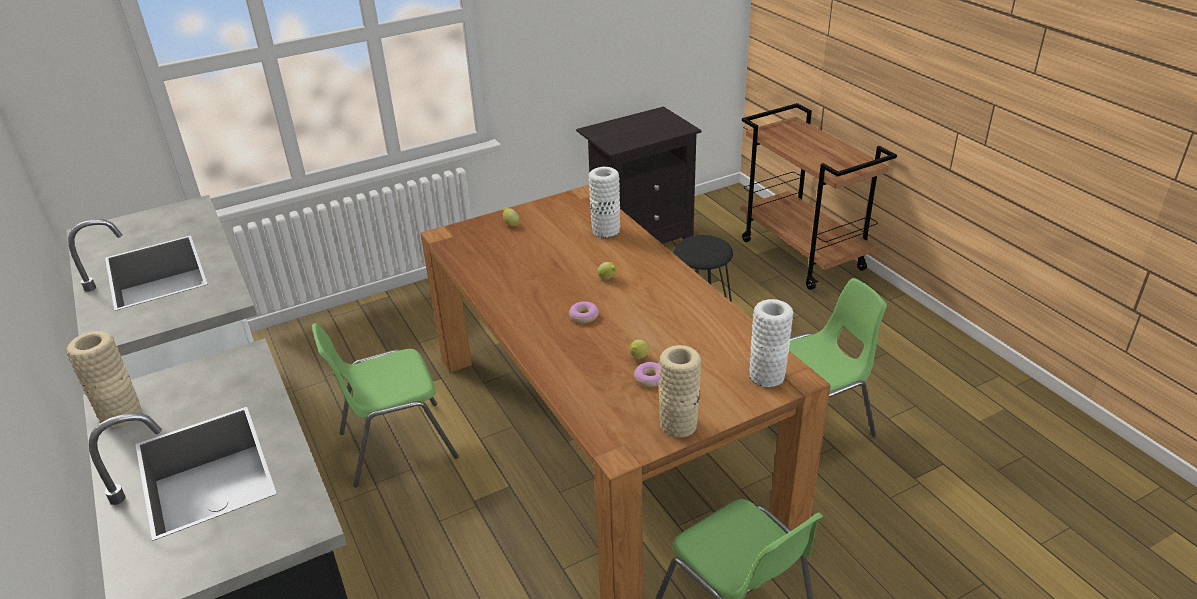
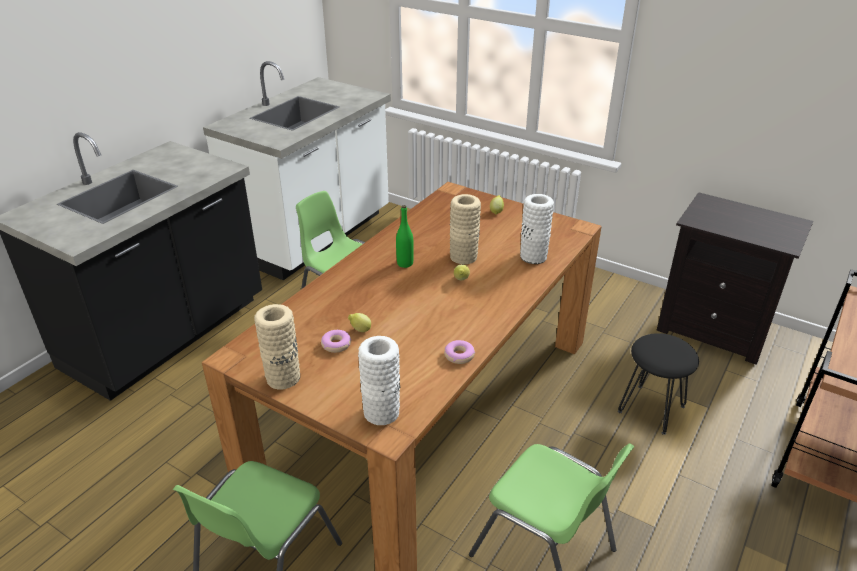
camera: 60 degrees right, 0 degrees up
beige vase [66,331,141,427] -> beige vase moved to [450,194,481,264]
donut [569,301,599,323] -> donut moved to [444,340,475,364]
none -> green bottle [396,205,414,268]

